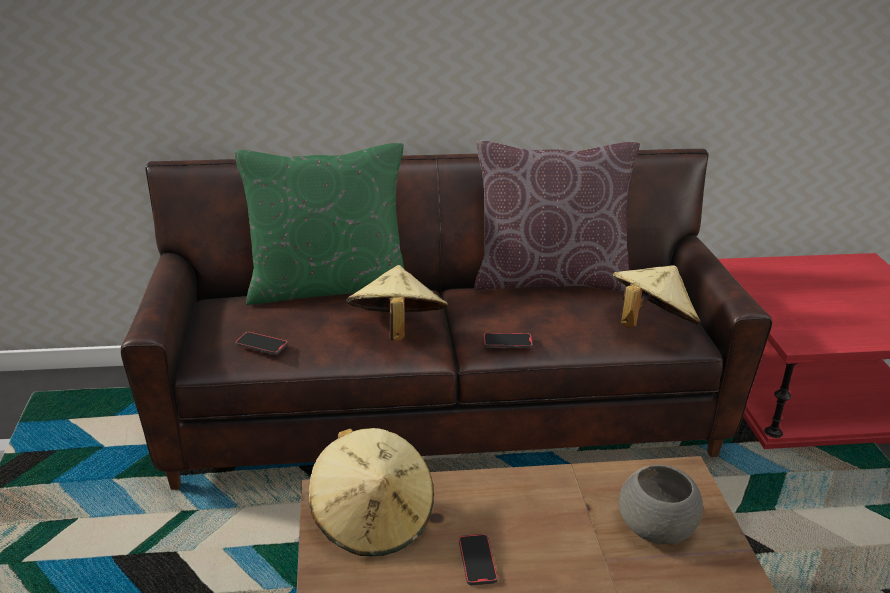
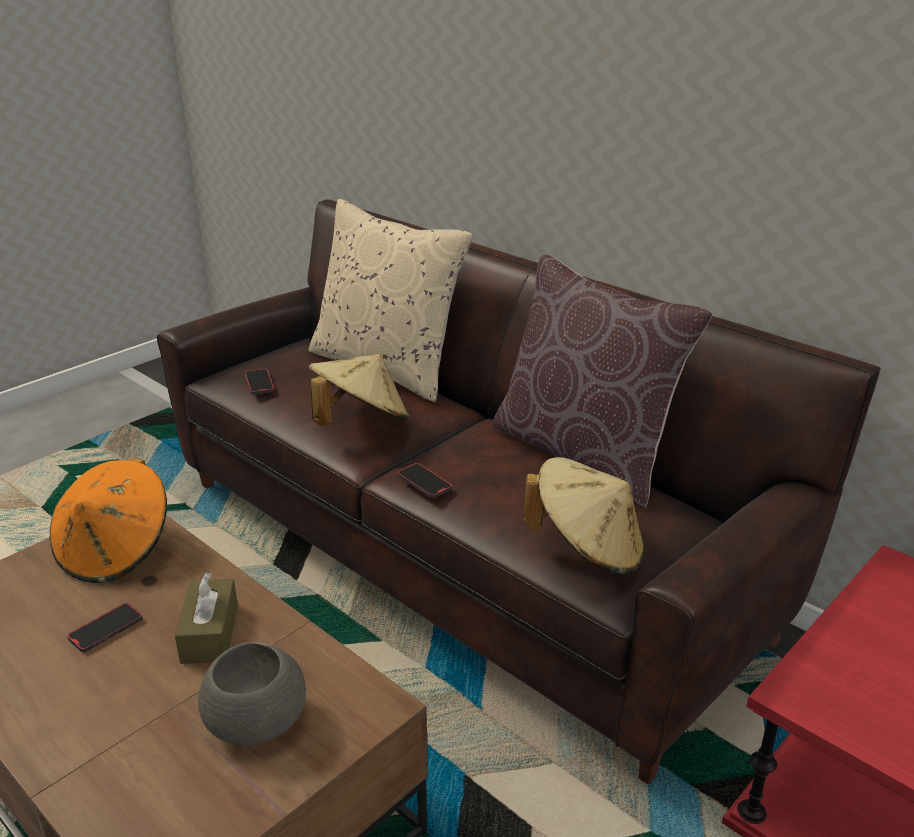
camera: 50 degrees right, 0 degrees up
green pillow [235,143,404,305] -> beige pillow [309,199,473,402]
beige hat [309,428,434,556] -> orange hat [49,458,167,583]
none -> brown tissue box [175,573,238,664]

